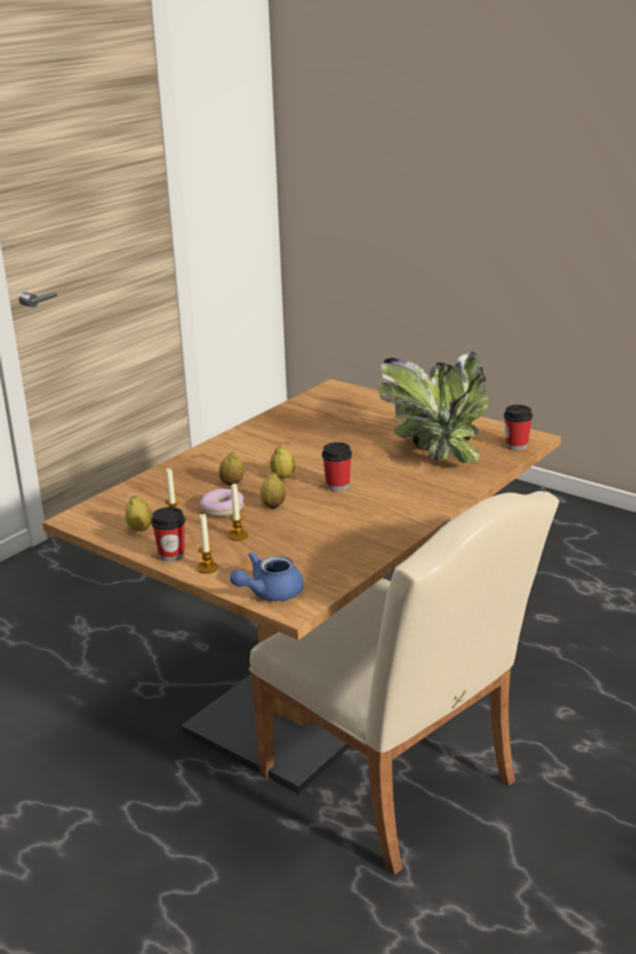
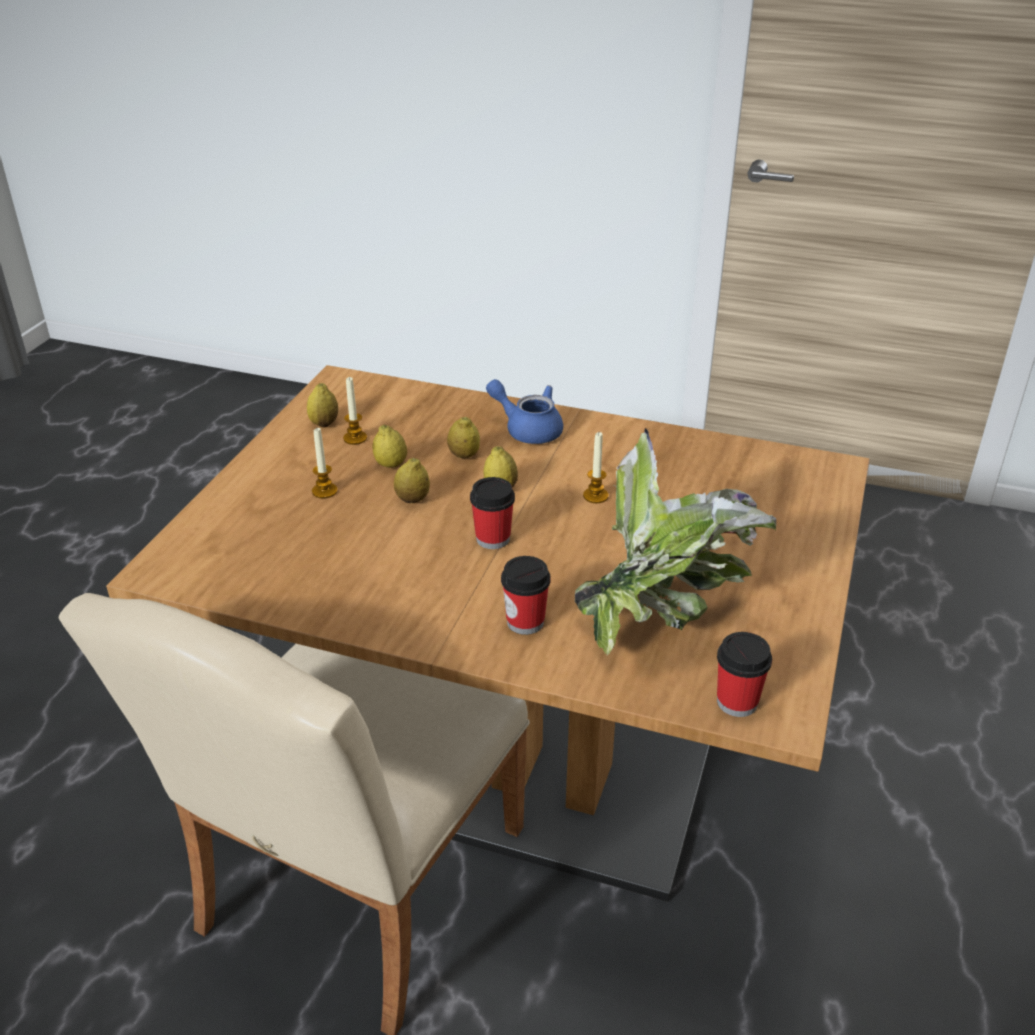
camera: 70 degrees right, 10 degrees up
cup [151,507,185,562] -> cup moved to [501,556,550,635]
candle [197,514,218,574] -> candle moved to [583,432,609,503]
donut [200,489,244,517] -> lemon [372,425,407,468]
blue teapot [230,552,304,601] -> blue teapot moved to [486,379,563,444]

